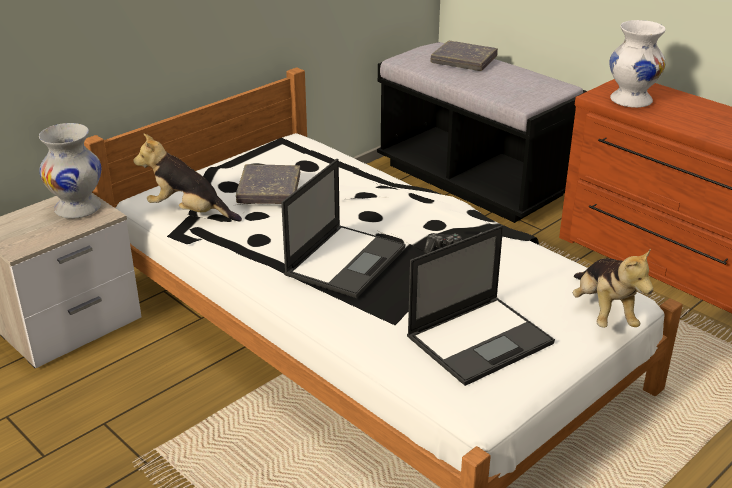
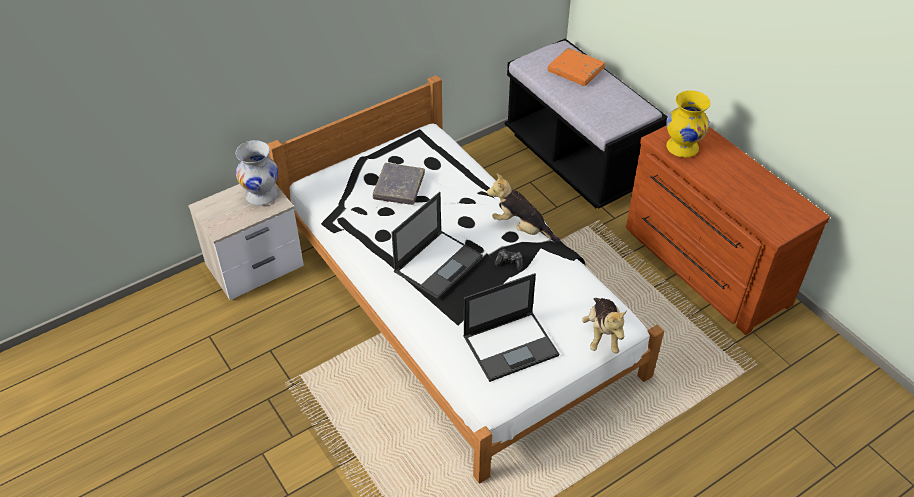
camera: 10 degrees right, 15 degrees up
plush toy [133,134,242,222] -> plush toy moved to [487,174,560,242]
grey book [430,40,498,71] -> orange book [548,48,605,86]
white vase [609,20,666,108] -> yellow vase [666,90,710,158]

